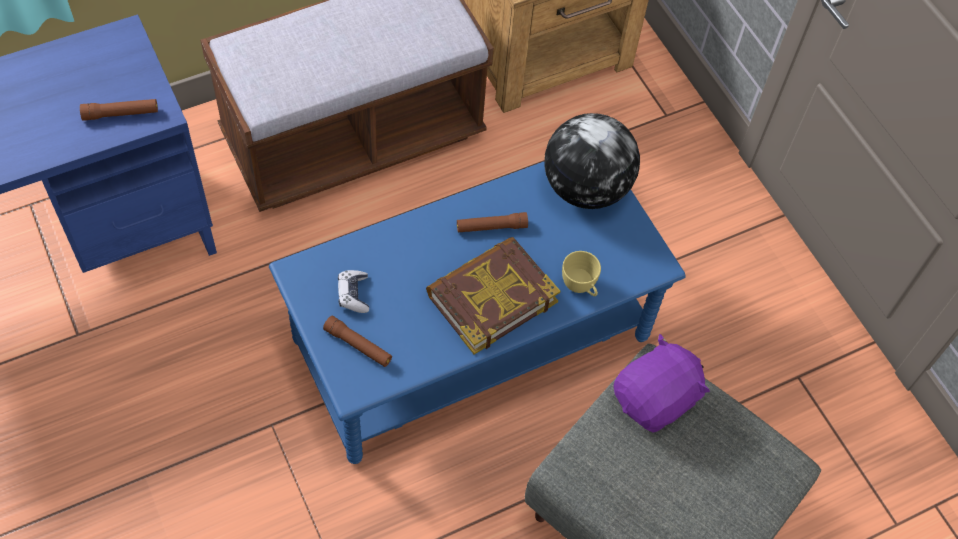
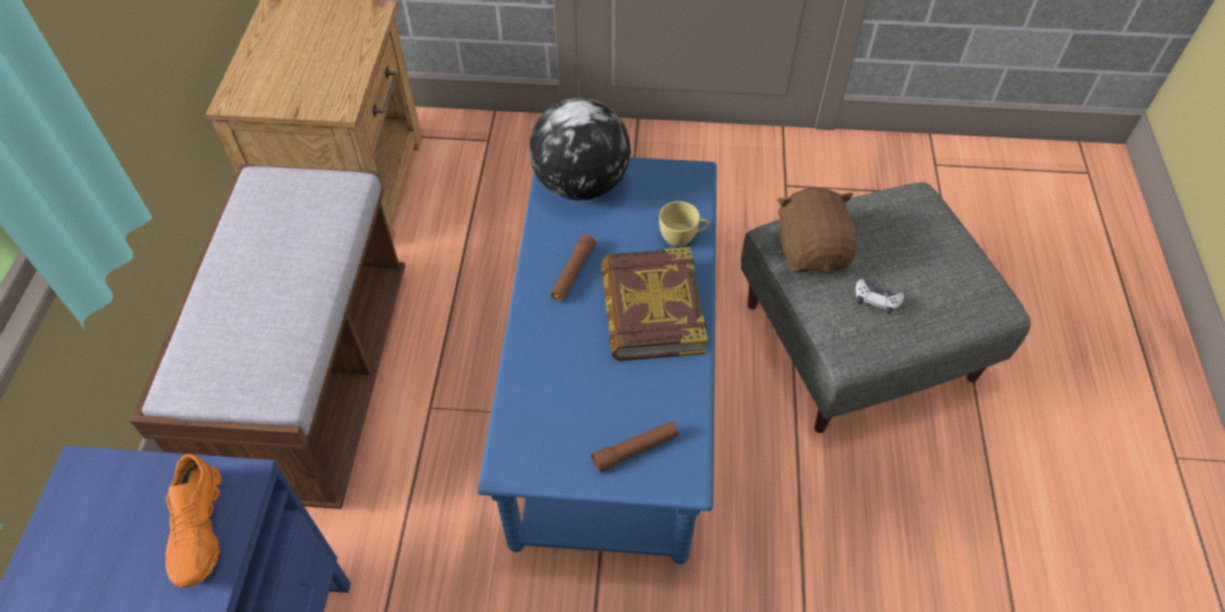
camera: 55 degrees left, 5 degrees down
brown flashlight [80,99,158,121] -> orange shoe [165,454,221,587]
game controller [338,270,369,313] -> game controller moved to [855,279,904,314]
purple plush toy [613,334,710,433] -> brown plush toy [777,188,857,273]

